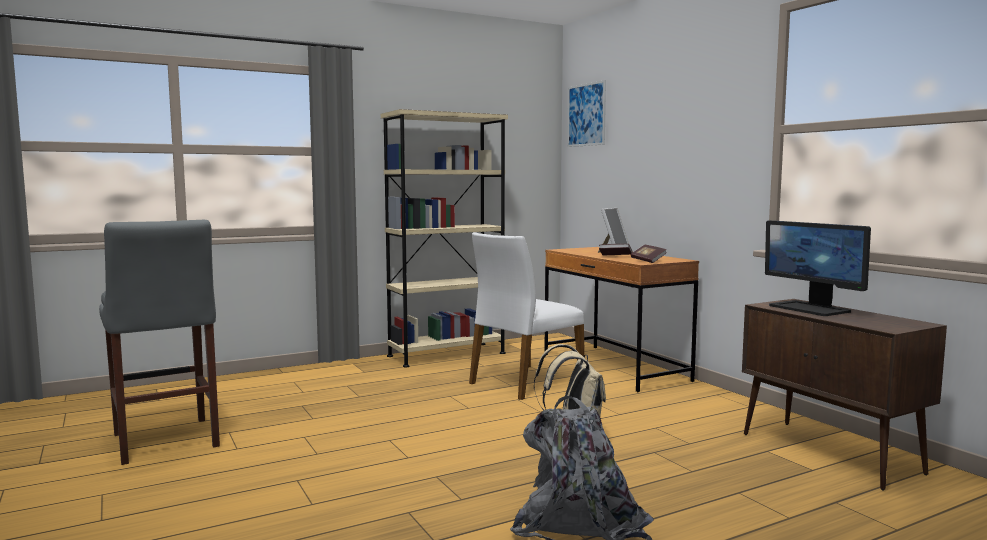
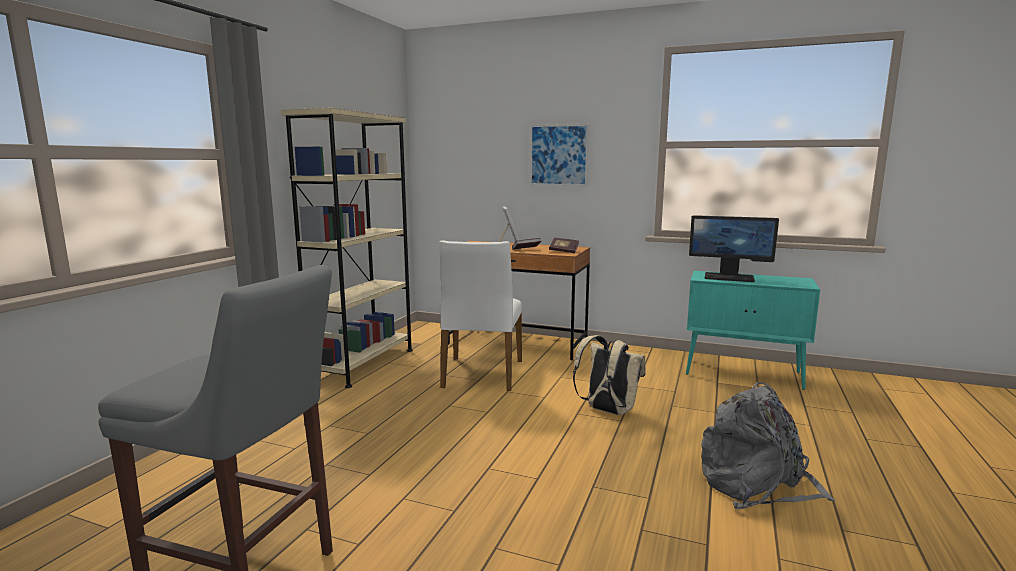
camera: 40 degrees left, 5 degrees up
picture [567,80,606,147] -> picture moved to [530,124,589,186]
brown cabinet [742,299,947,490] -> turquoise cabinet [686,271,820,390]

